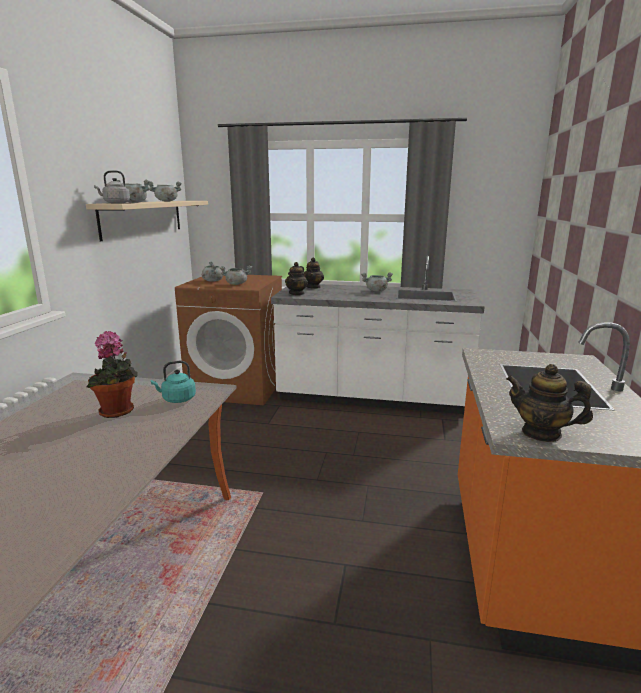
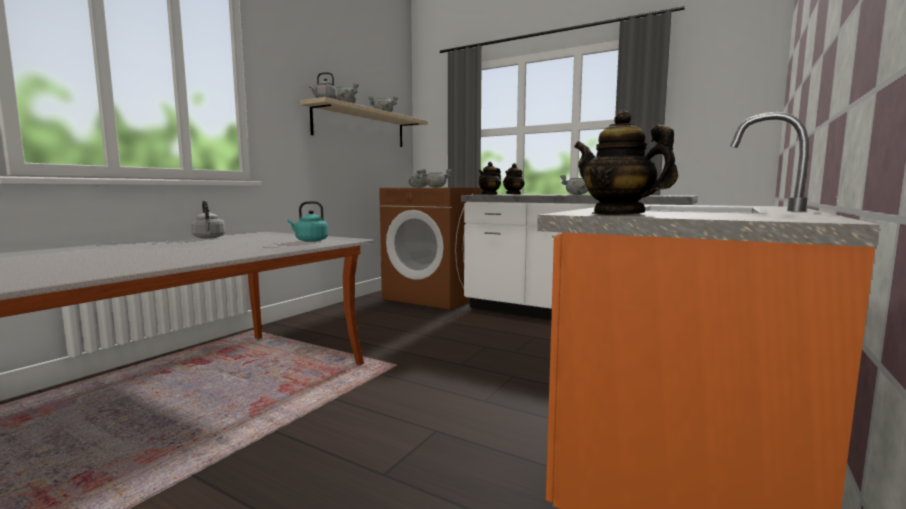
camera: 20 degrees right, 10 degrees down
potted plant [86,331,138,418] -> none
none -> grey kettle [191,201,225,239]

